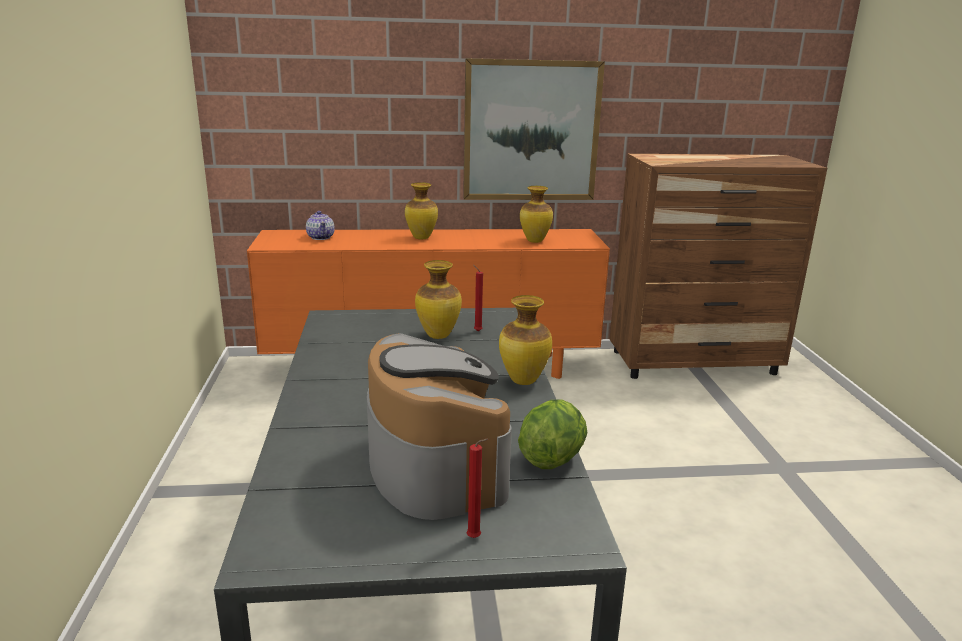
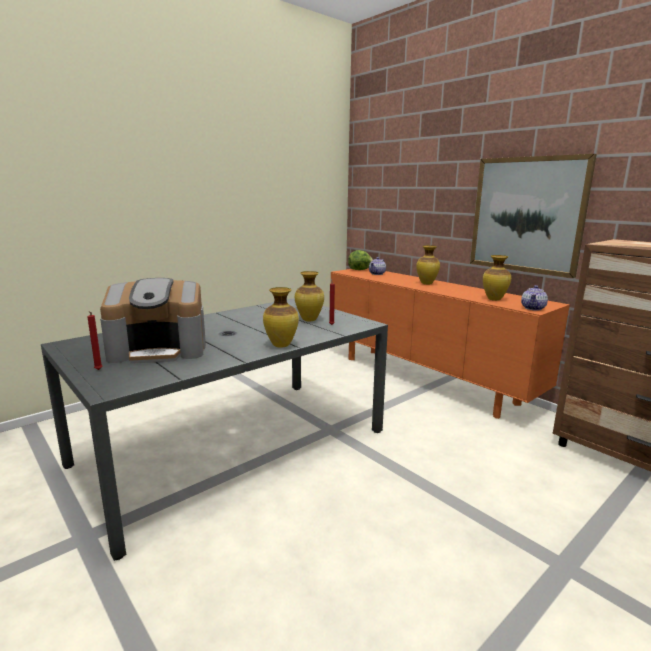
camera: 55 degrees right, 5 degrees down
coffee machine [367,333,512,520] -> coffee machine turned 45 degrees clockwise [100,278,206,364]
lettuce [518,399,587,469] -> lettuce moved to [348,250,373,270]
none -> teapot [521,285,548,311]

